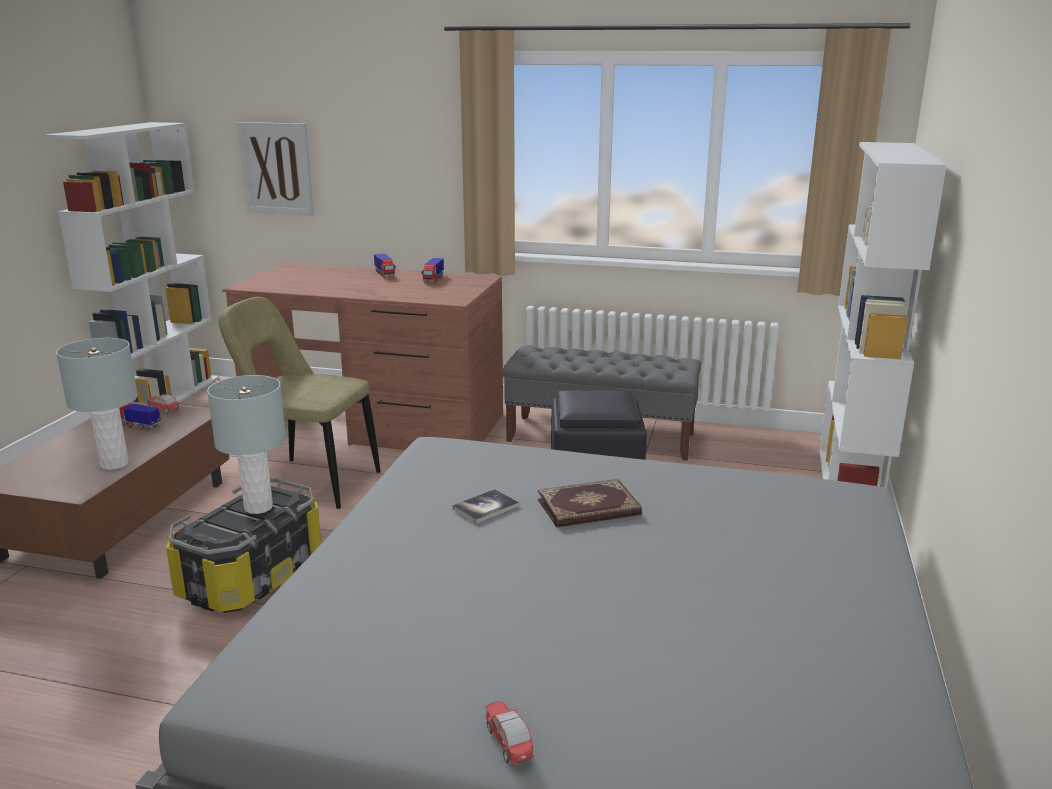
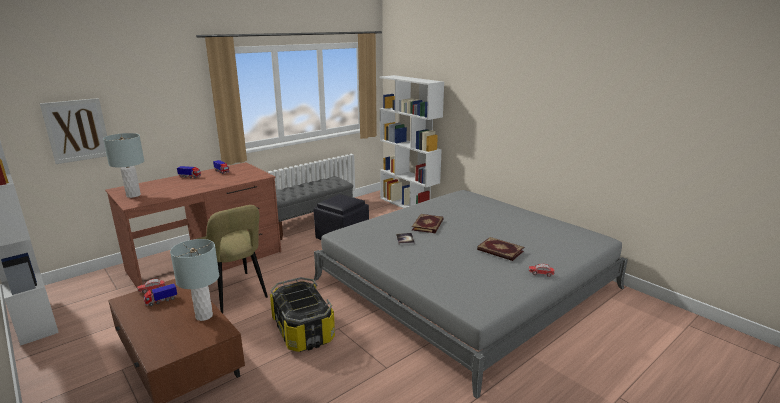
camera: 55 degrees left, 0 degrees up
grey table lamp [207,375,286,514] -> grey table lamp moved to [103,133,144,198]
beige chair [218,297,381,509] -> beige chair turned 90 degrees counterclockwise [197,205,268,313]
none -> book [477,237,524,261]

